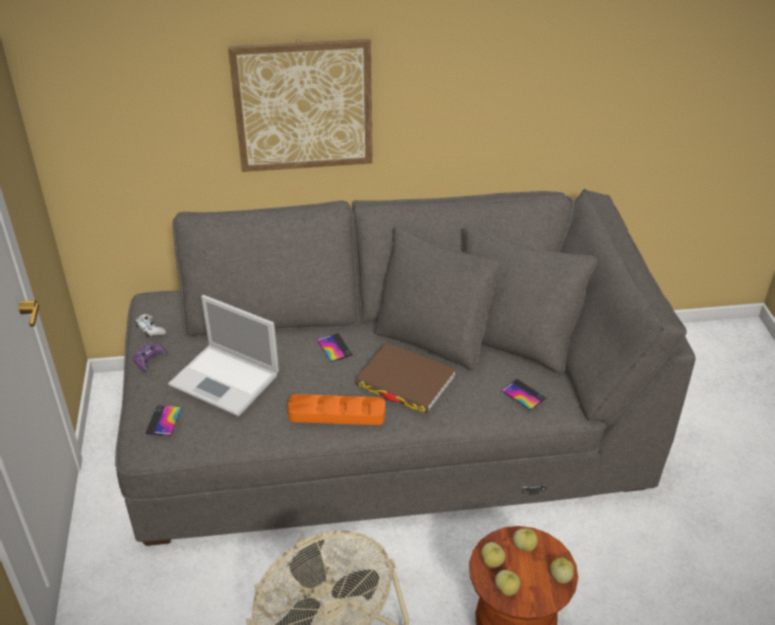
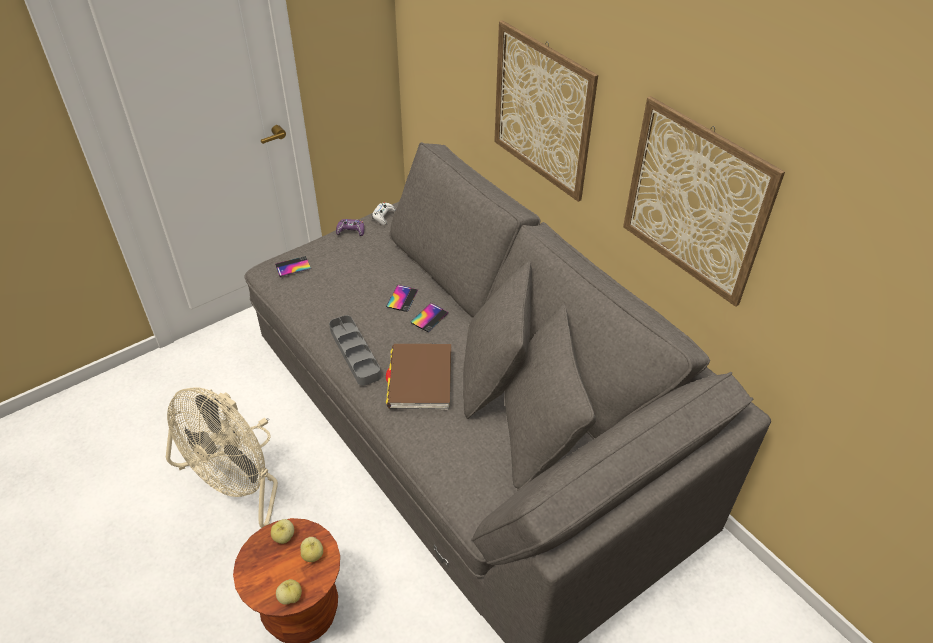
camera: 60 degrees right, 5 degrees up
laptop [168,295,279,416] -> none
orange tray [288,394,385,425] -> grey tray [329,315,381,386]
apple [495,570,520,596] -> none
phone [501,379,546,410] -> phone moved to [386,285,418,312]
none -> picture [623,96,785,307]

